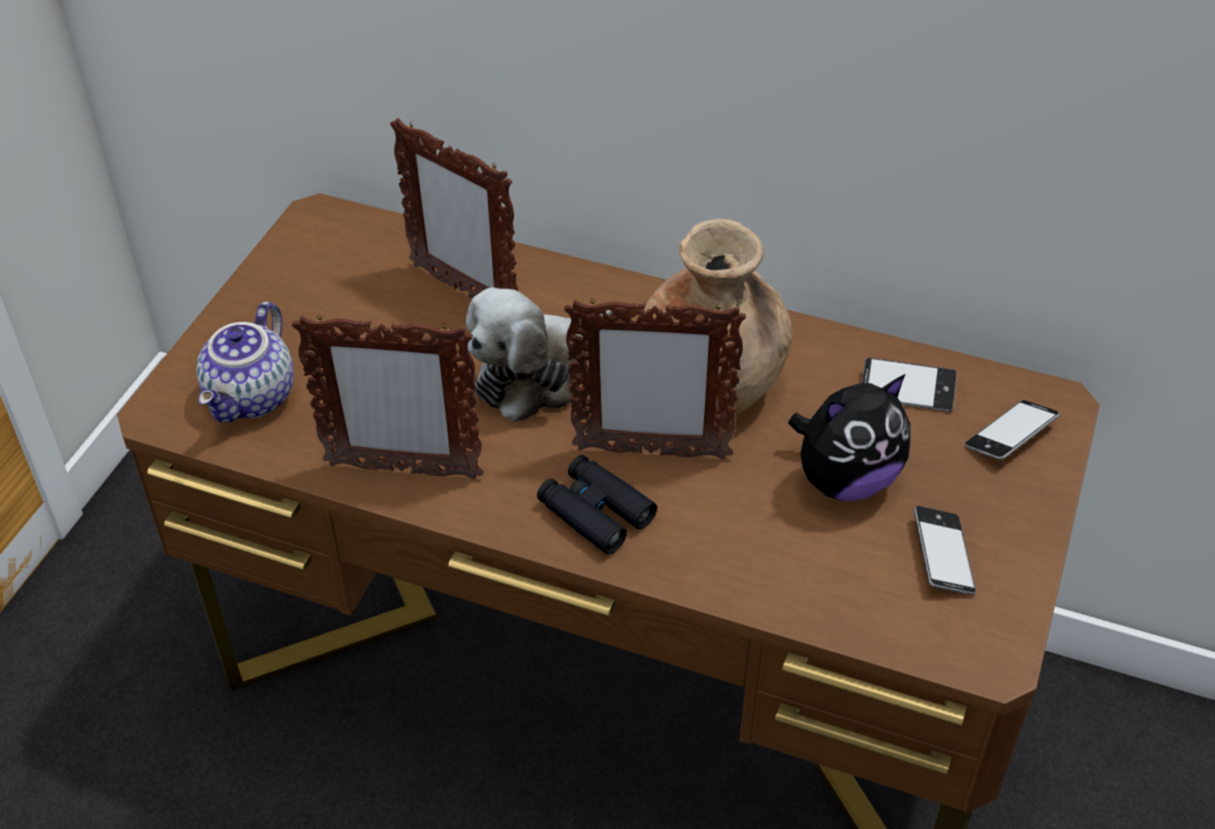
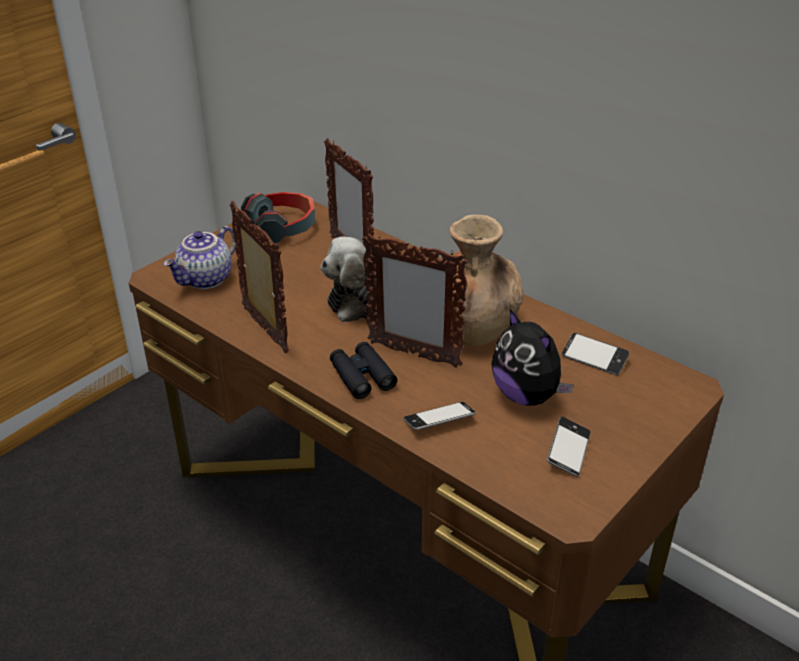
camera: 20 degrees right, 10 degrees down
picture frame [292,314,484,480] -> picture frame turned 150 degrees counterclockwise [230,201,289,353]
plush toy [788,374,910,501] -> plush toy turned 60 degrees clockwise [491,308,573,406]
phone [965,400,1059,460] -> phone moved to [403,402,476,430]
none -> headphones [241,192,315,243]

